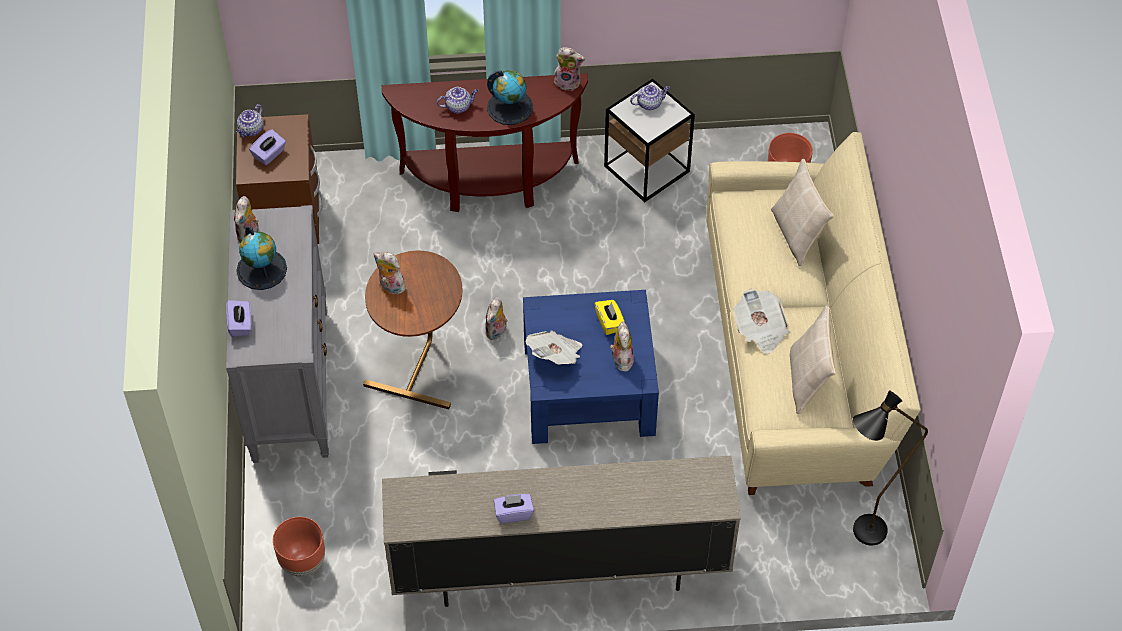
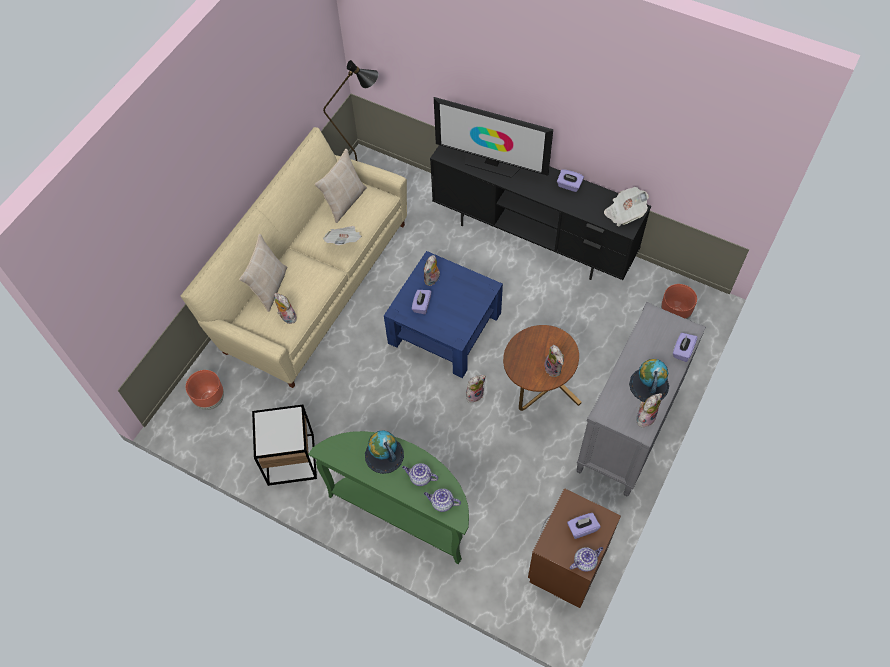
camera: 145 degrees left, 5 degrees up
brown console table [382,73,588,212] -> green console table [308,431,469,565]
beige tv stand [382,456,741,607] -> black tv stand [430,145,651,280]
newspaper [526,331,583,365] -> newspaper moved to [604,187,649,227]
plush toy [554,47,585,90] -> plush toy moved to [274,293,297,324]
yellow tissue box [595,300,624,335] -> purple tissue box [412,290,431,314]
teapot [630,85,670,110] -> teapot moved to [424,488,461,512]
none -> television [434,97,553,178]

